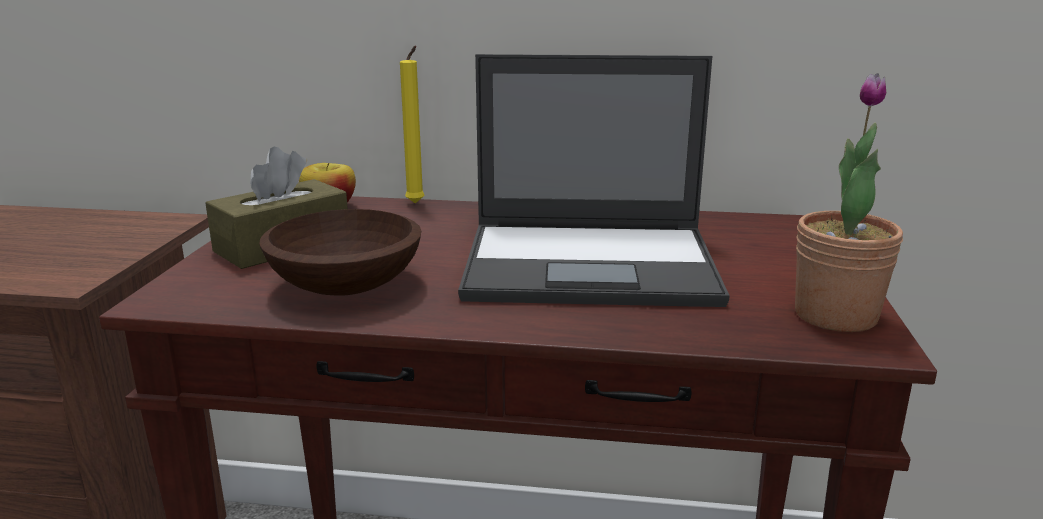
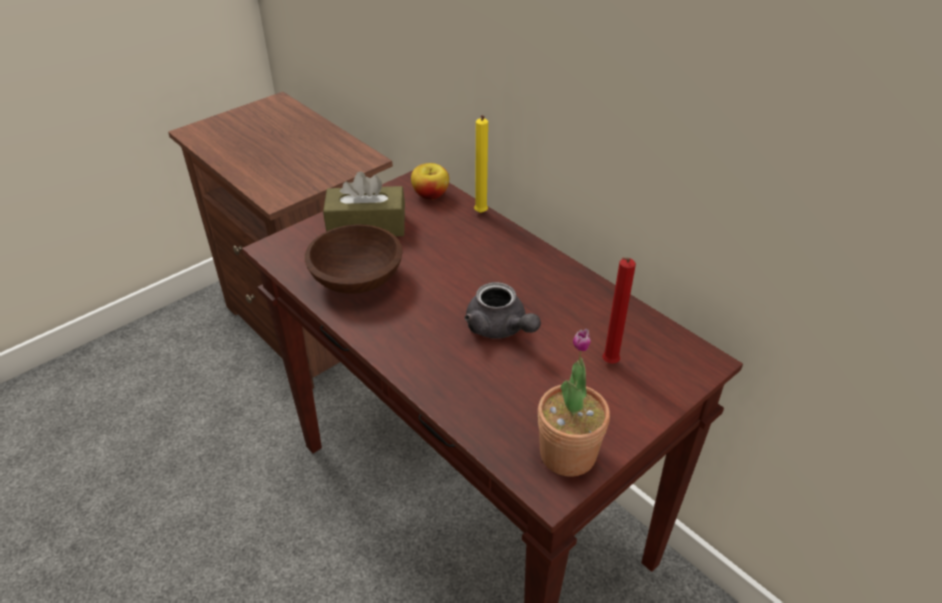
camera: 40 degrees right, 20 degrees up
laptop [458,54,730,307] -> grey teapot [464,282,541,339]
none -> red candle [602,257,636,364]

